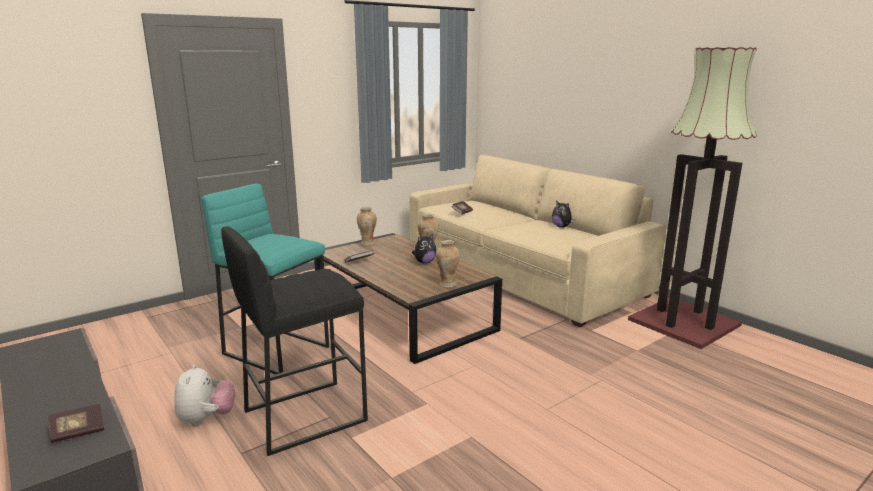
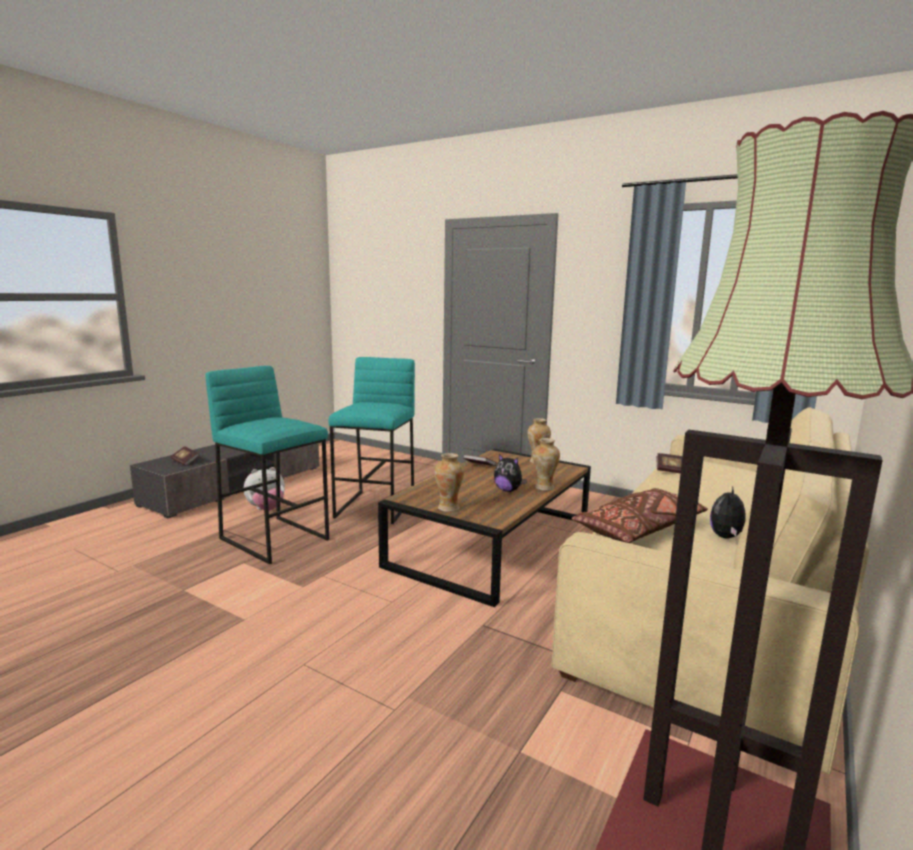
camera: 70 degrees right, 5 degrees down
black stool [221,227,368,456] -> turquoise stool [205,366,329,564]
none -> brown pillow [571,488,708,543]

